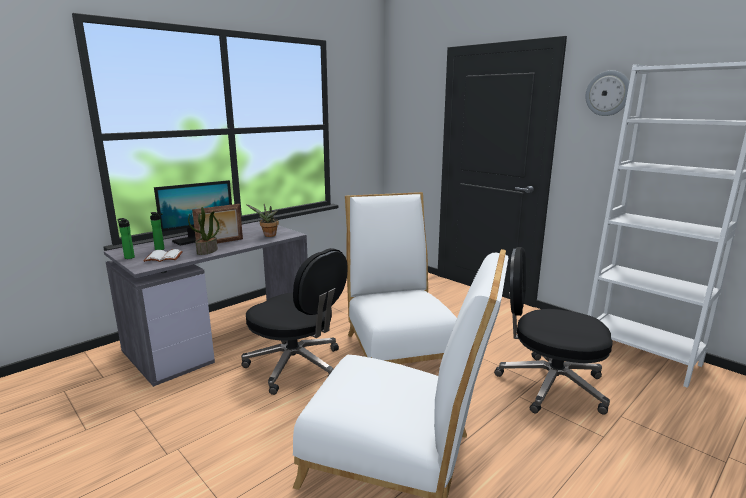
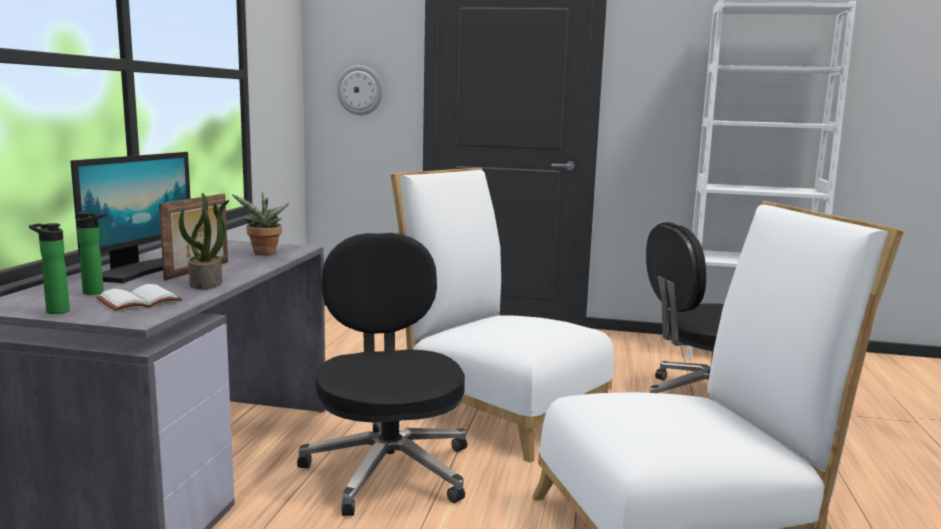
camera: 35 degrees left, 5 degrees down
black office chair [241,248,348,395] -> black office chair turned 105 degrees counterclockwise [297,233,467,516]
wall clock [585,70,629,116] -> wall clock moved to [336,65,383,115]

